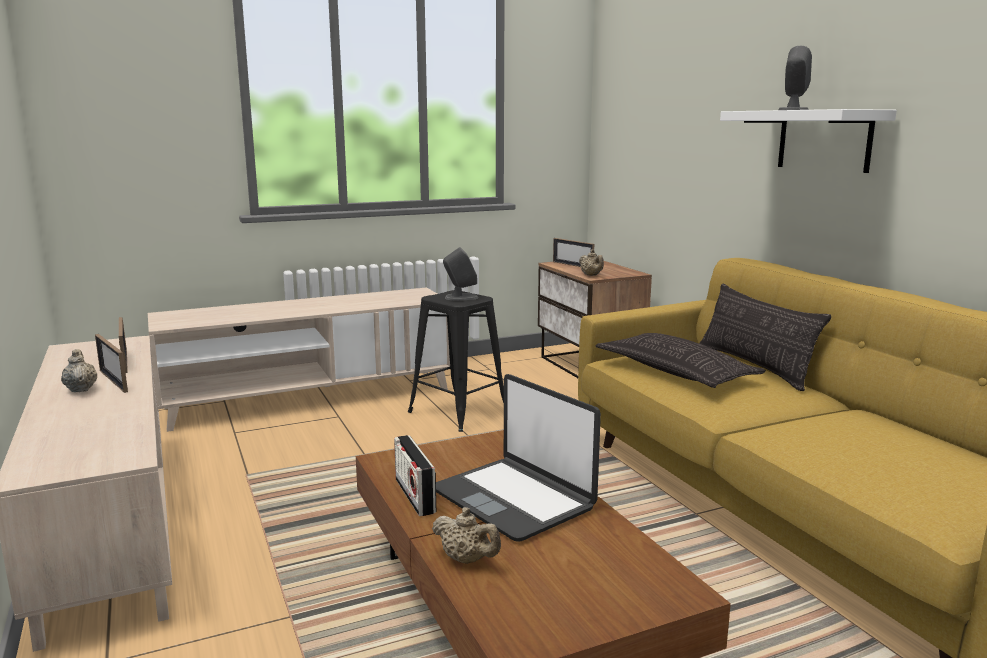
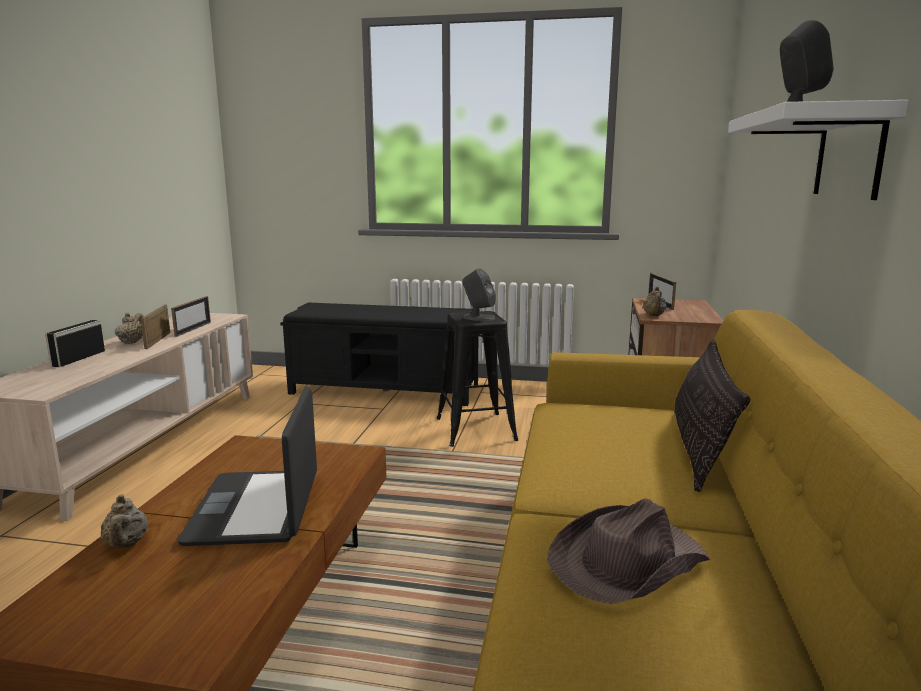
camera: 35 degrees right, 0 degrees up
beige tv stand [148,287,450,432] -> black bench [280,302,478,406]
radio [394,435,436,516] -> radio moved to [45,320,105,367]
pillow [595,333,766,388] -> none
none -> brown hat [547,499,710,604]

